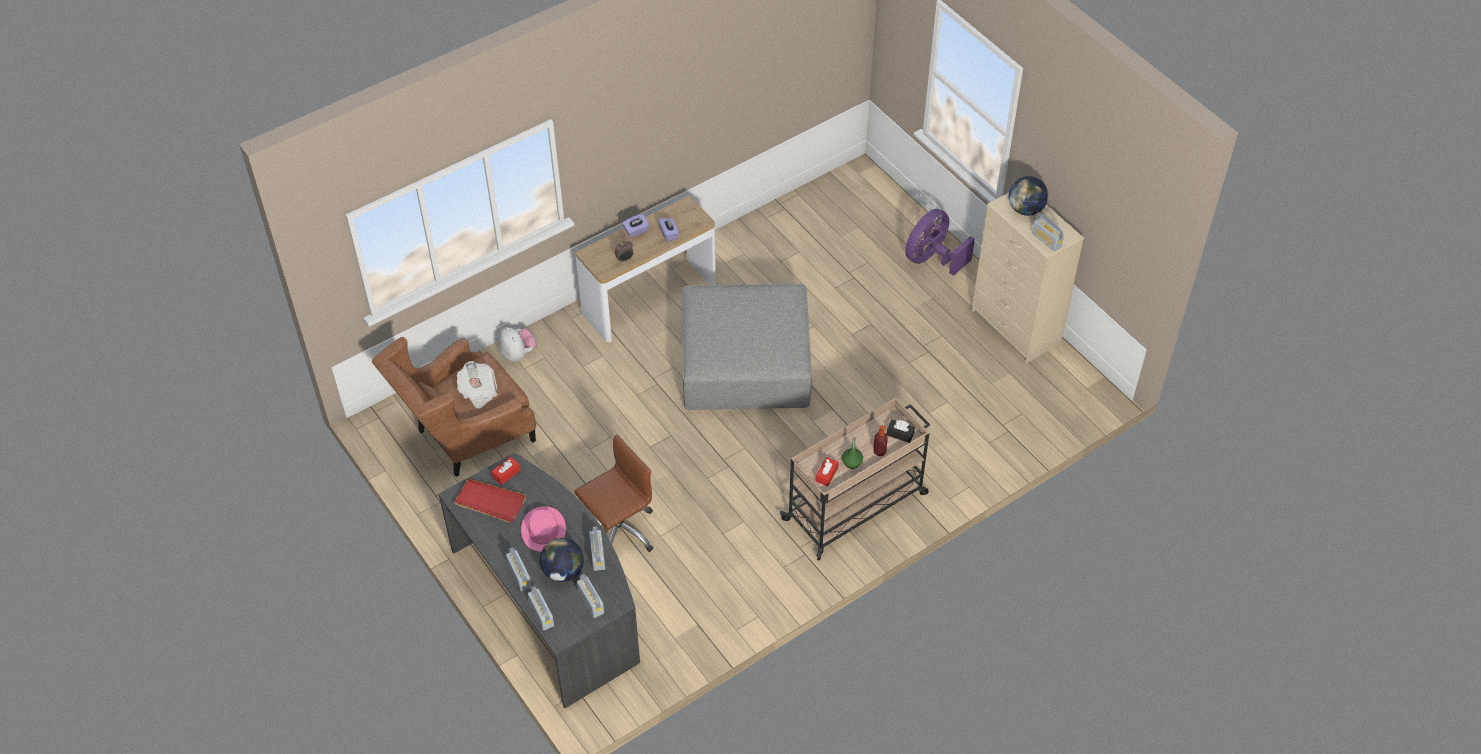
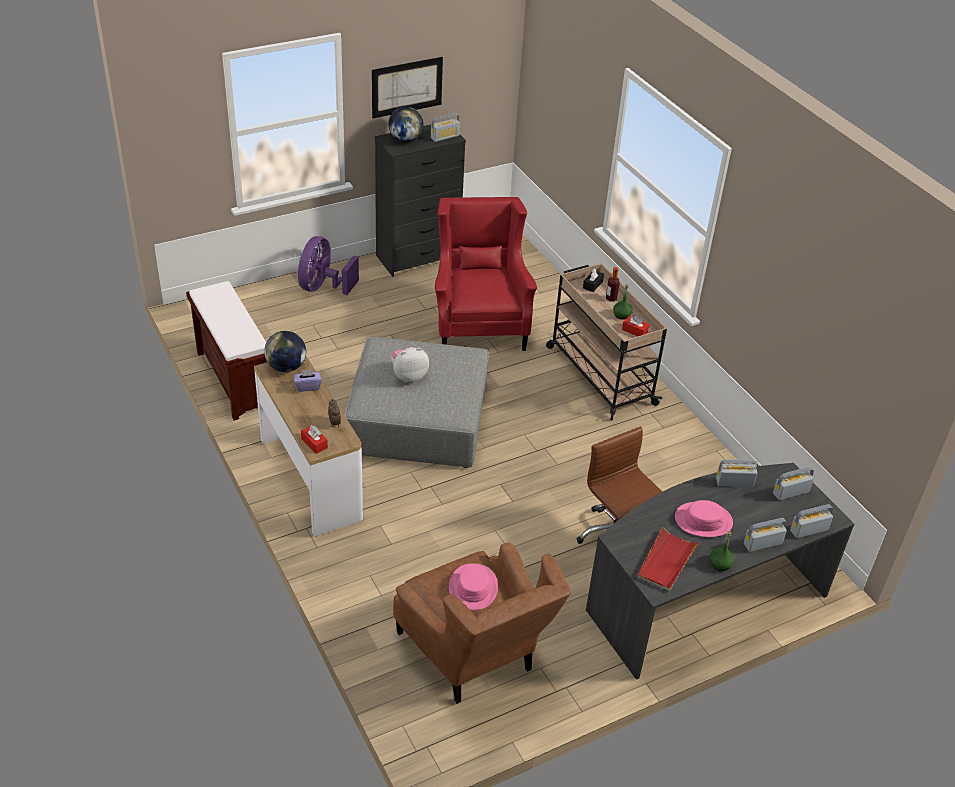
camera: 85 degrees left, 10 degrees down
newspaper [457,361,498,409] -> pink hat [449,563,498,610]
red tissue box [491,457,520,485] -> red tissue box moved to [301,425,328,454]
plush toy [498,327,537,362] -> plush toy moved to [391,347,429,383]
globe [540,538,584,582] -> globe moved to [264,331,306,372]
purple tissue box [622,214,650,237] -> none
purple fan [905,209,975,276] -> purple fan turned 60 degrees clockwise [298,236,359,295]
beige dresser [972,193,1084,363] -> black dresser [374,124,466,277]
none -> brown bench [186,281,267,421]
none -> picture [372,57,443,118]
none -> red armchair [435,197,537,351]
none -> green bottle [710,531,735,571]

